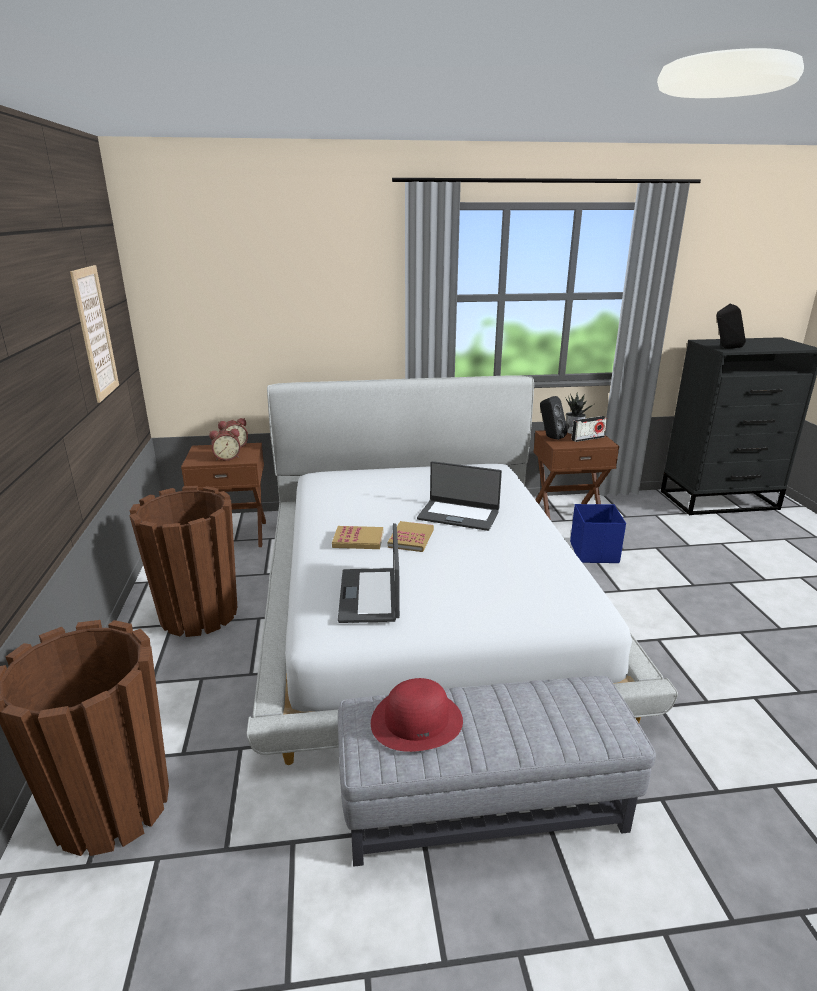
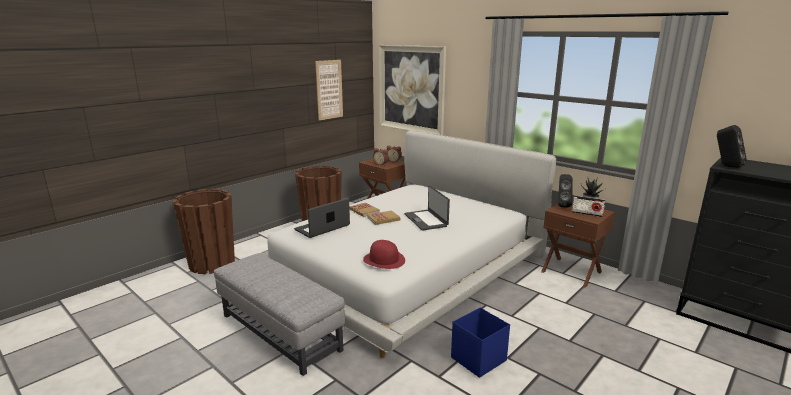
camera: 50 degrees right, 5 degrees down
red hat [371,678,463,752] -> red hat moved to [363,240,405,269]
blue storage box [570,504,626,563] -> blue storage box moved to [451,308,510,378]
none -> picture [379,45,446,135]

